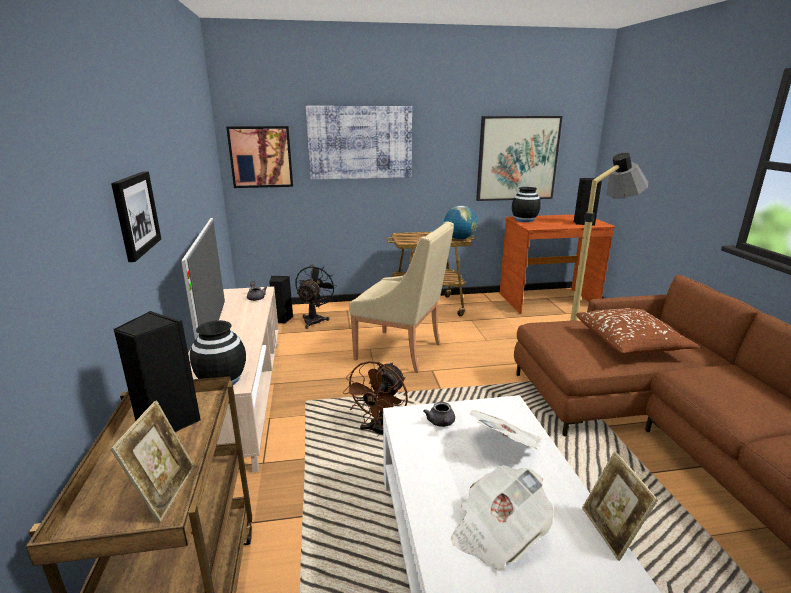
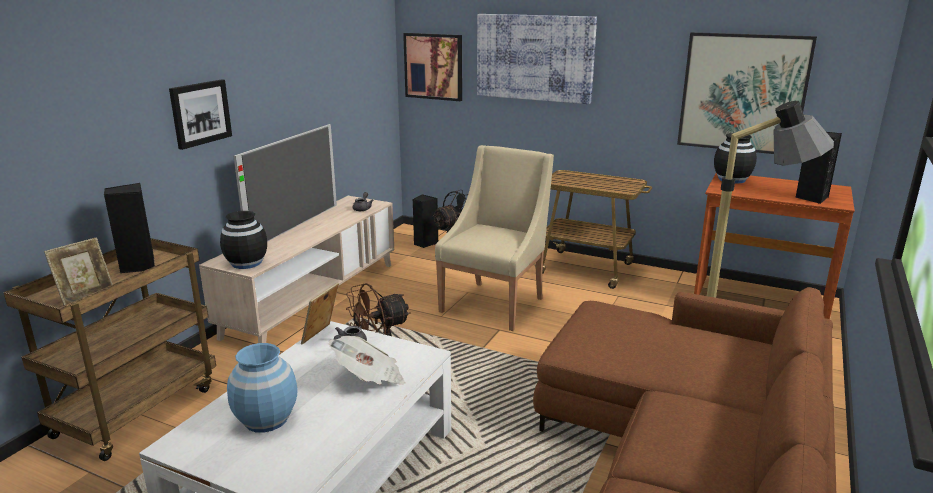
camera: 35 degrees right, 0 degrees up
beige armchair [349,221,454,373] -> beige armchair turned 120 degrees counterclockwise [435,145,554,331]
globe [444,205,478,240] -> none
newspaper [451,465,554,571] -> blue vase [227,343,298,433]
brown pillow [576,308,700,355] -> none
picture frame [582,451,658,561] -> picture frame moved to [301,283,339,345]

